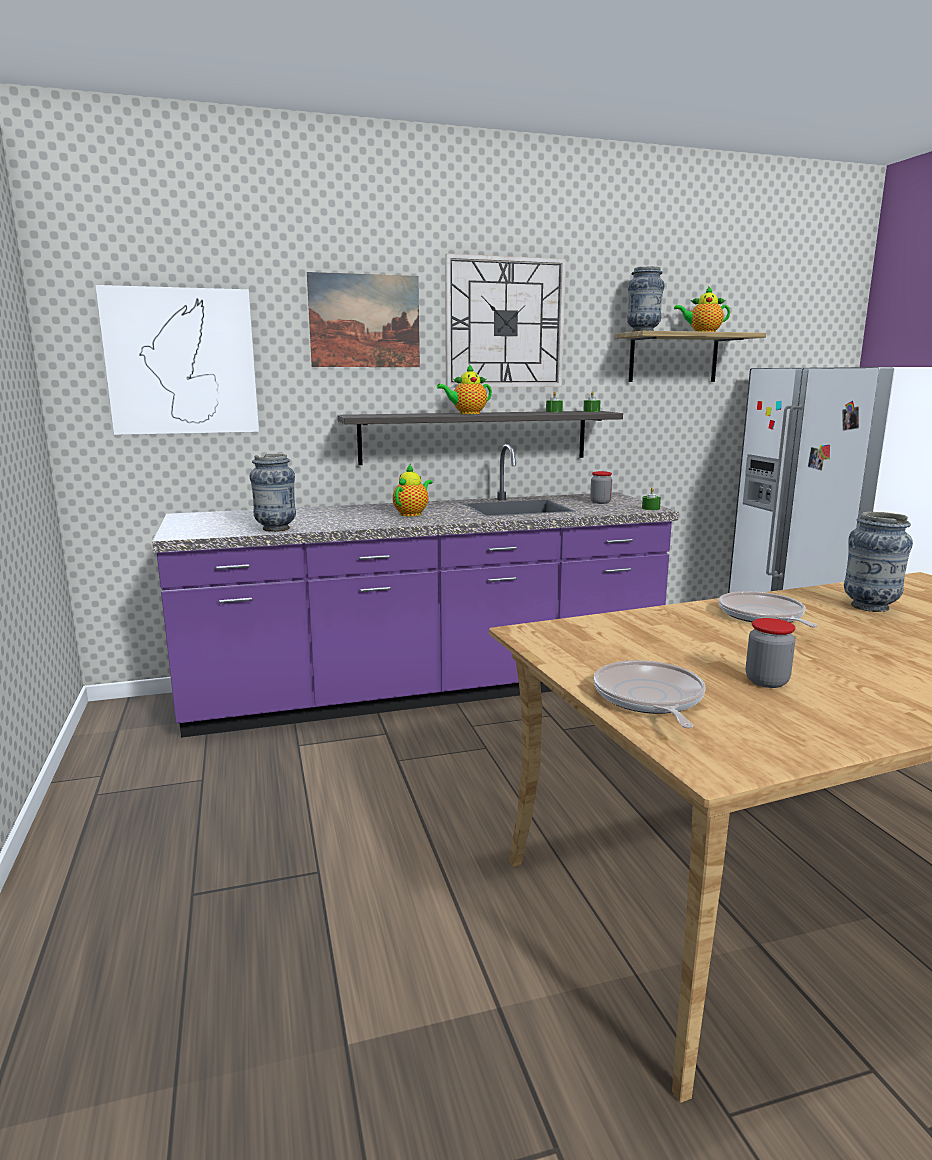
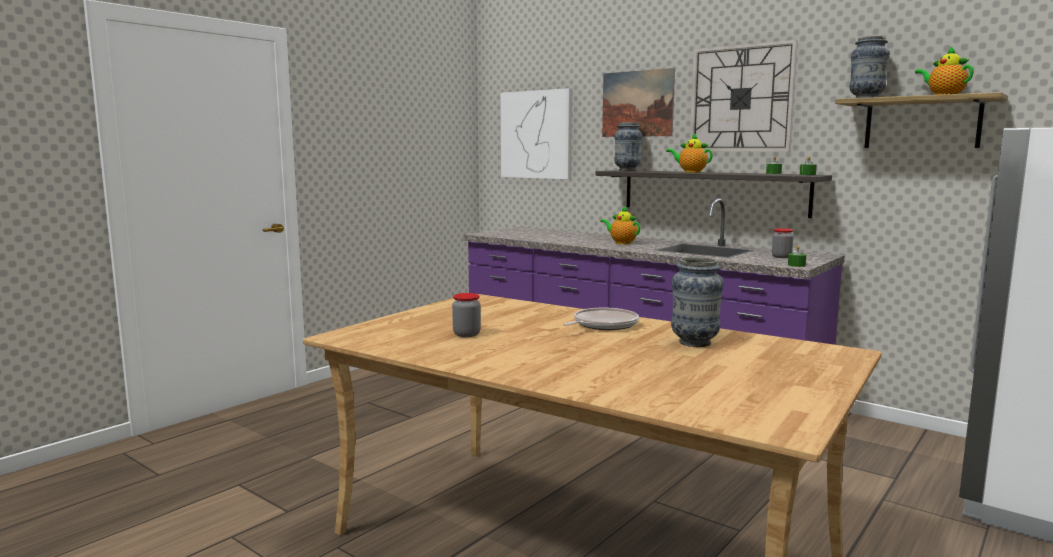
camera: 55 degrees right, 5 degrees down
vase [250,454,296,532] -> vase moved to [614,122,642,171]
teapot [392,464,432,517] -> teapot turned 135 degrees counterclockwise [600,206,640,244]
frying pan [594,660,706,729] -> none

